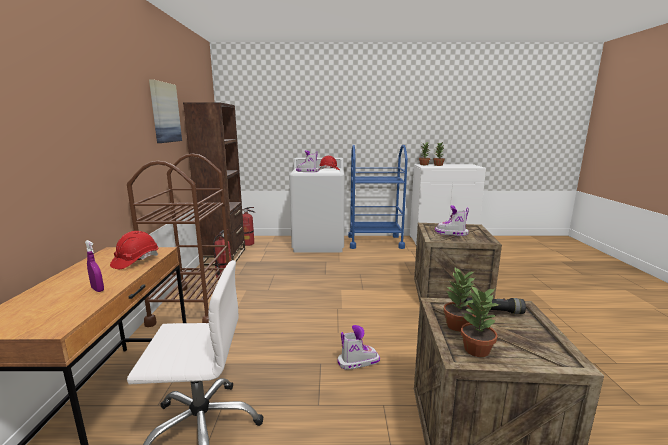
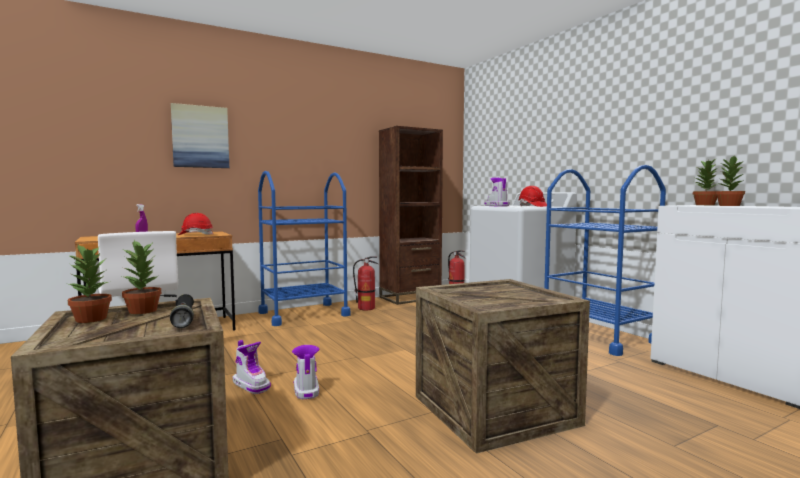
camera: 60 degrees right, 10 degrees down
brown cart [127,153,230,327] -> blue cart [258,171,350,326]
picture [149,79,182,143] -> picture moved to [171,103,229,168]
boot [435,205,469,236] -> boot moved to [292,345,320,399]

